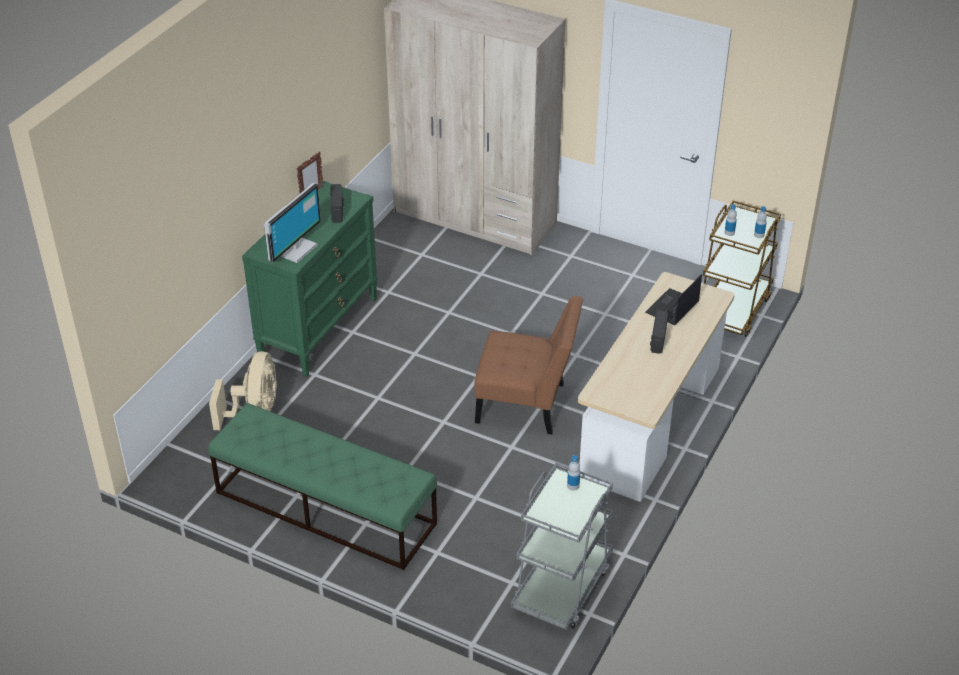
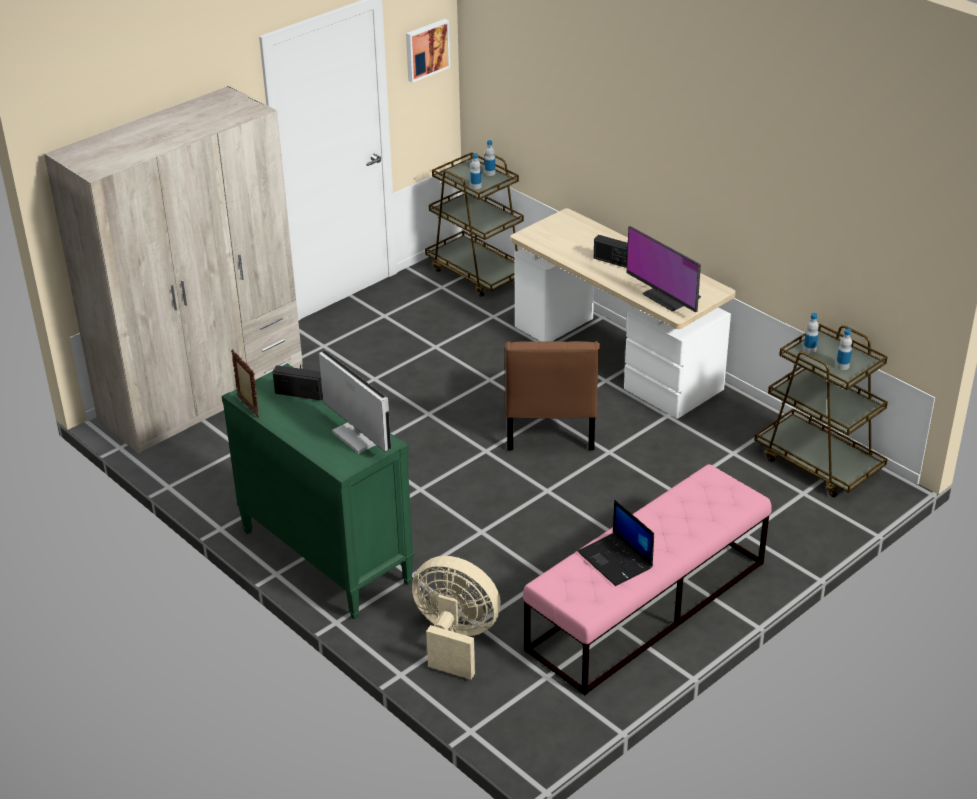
camera: 70 degrees left, 5 degrees down
green bench [208,403,437,570] -> pink bench [523,464,772,696]
brown chair [474,296,583,434] -> brown chair turned 150 degrees clockwise [505,341,600,450]
grey cart [511,462,613,630] -> brown cart [754,324,888,497]
laptop [645,274,702,325] -> laptop moved to [577,500,654,586]
none -> picture [406,19,450,83]
none -> monitor [627,226,701,313]
none -> bottle [836,329,852,370]

